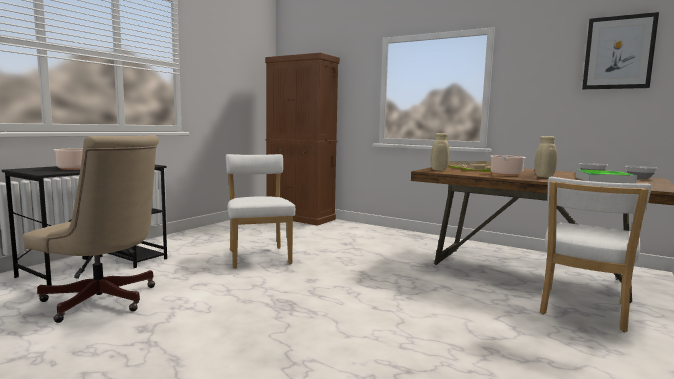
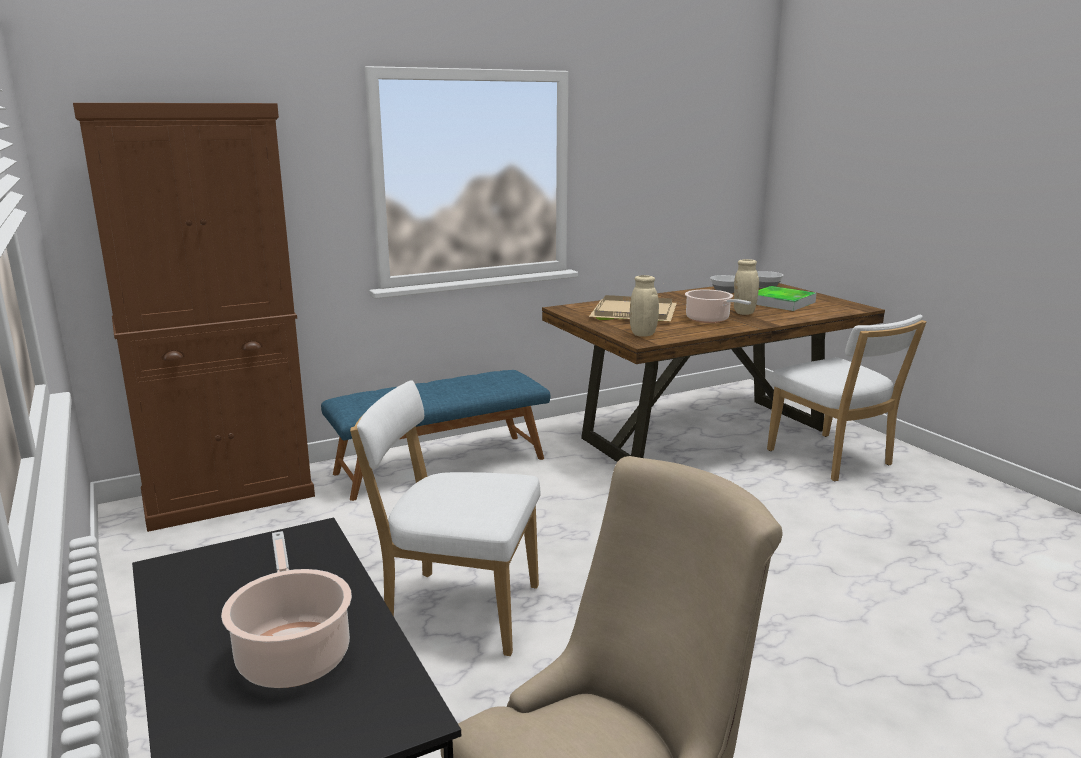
camera: 60 degrees left, 10 degrees up
picture [582,12,659,89] -> none
none -> blue bench [321,370,550,501]

